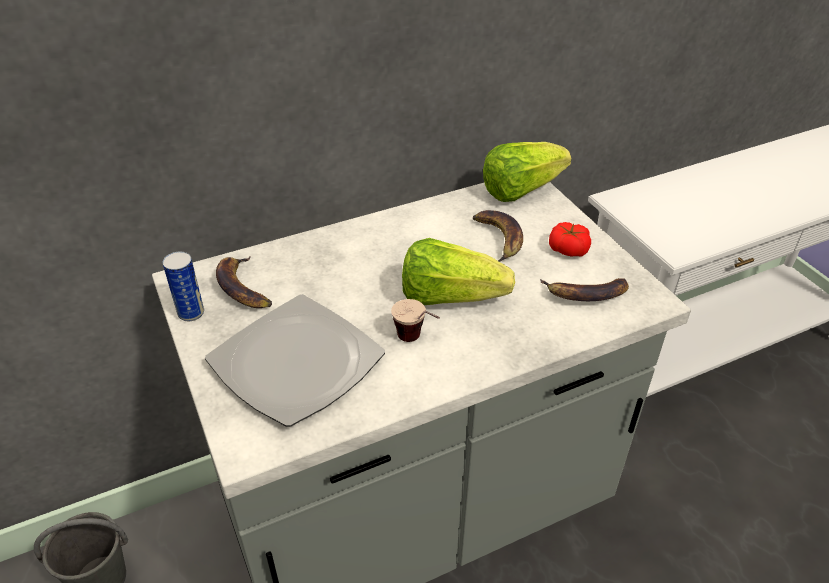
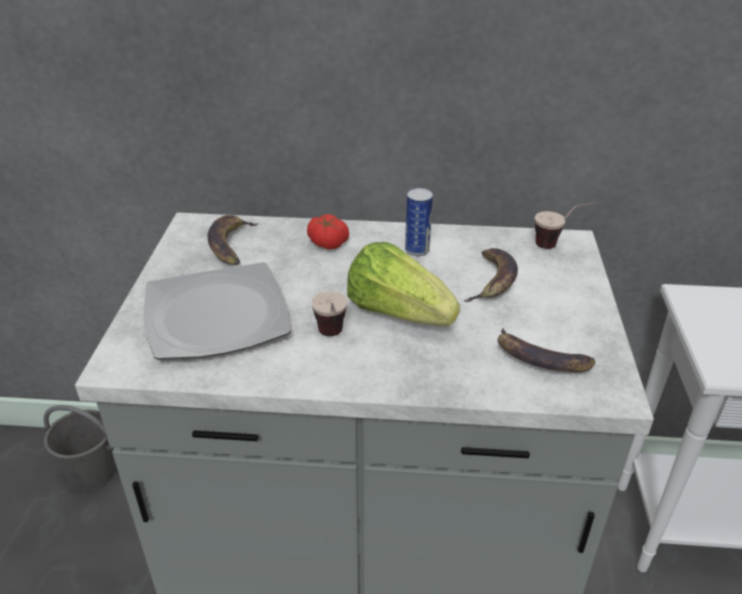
camera: 30 degrees right, 5 degrees down
can [163,252,204,321] -> can moved to [405,188,433,256]
lettuce [483,142,572,202] -> cup [535,202,595,249]
tomato [549,222,591,256] -> tomato moved to [307,214,349,249]

